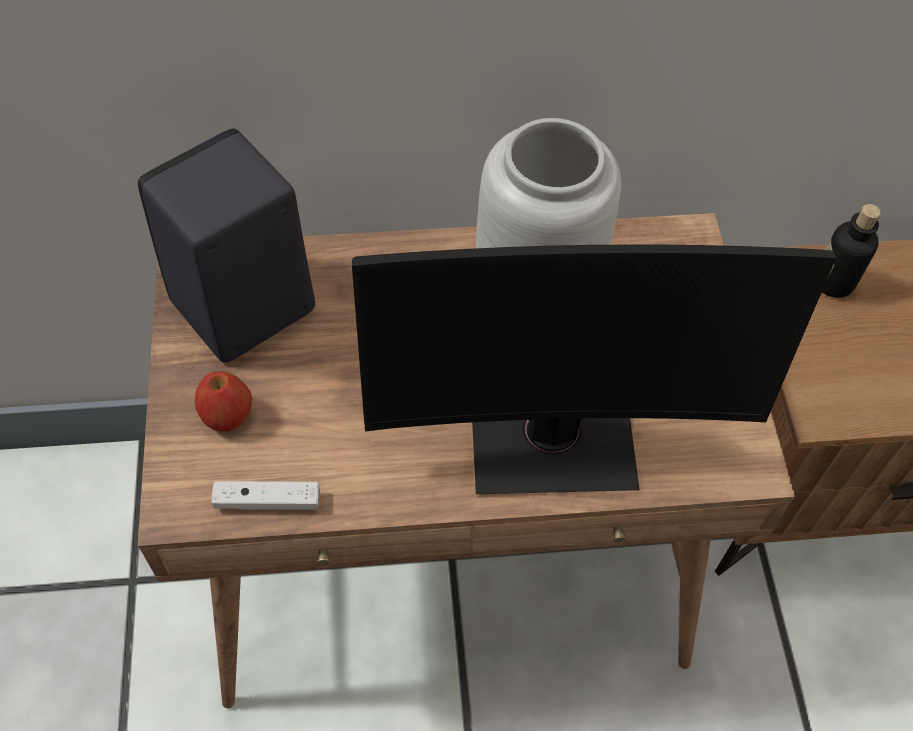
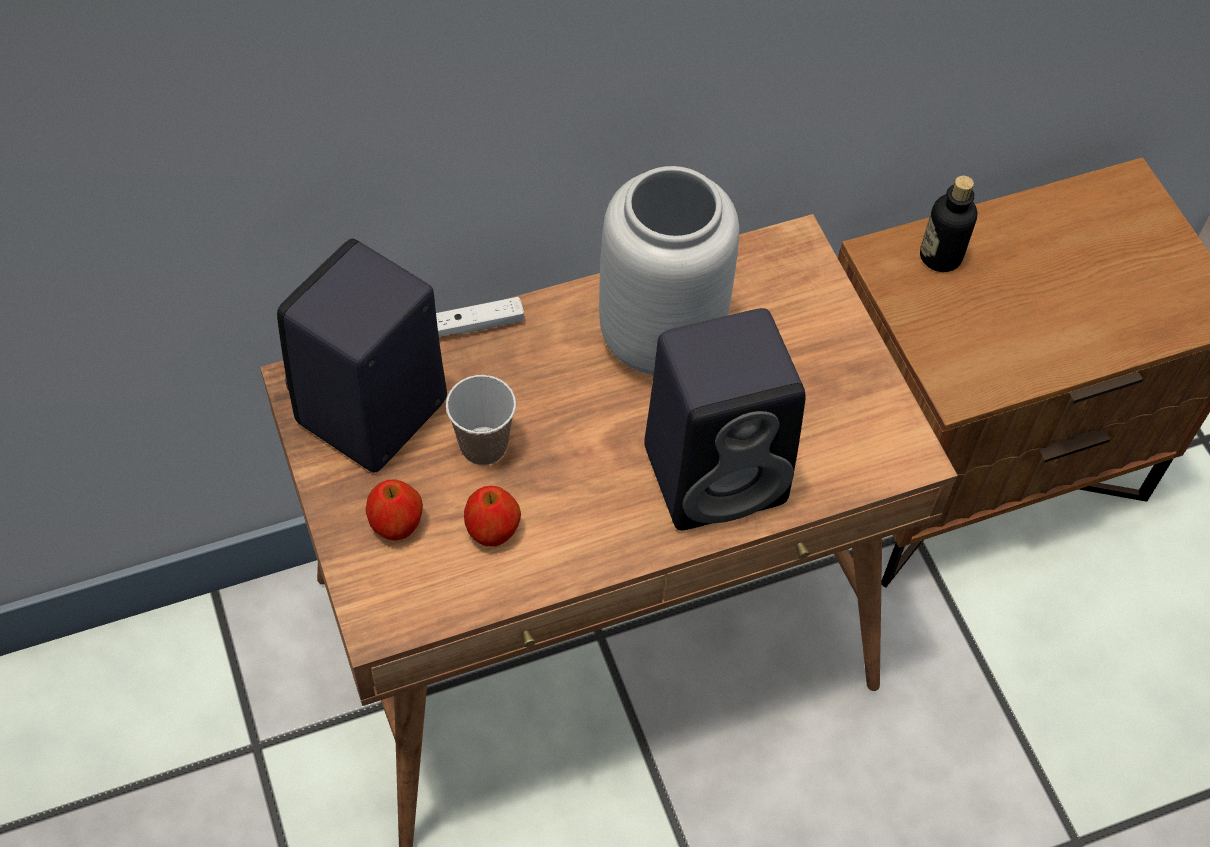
camera: 15 degrees left, 0 degrees up
white game controller [211,481,320,510] -> white game controller moved to [436,297,524,337]
monitor [352,245,836,494] -> black speaker [644,308,806,530]
none -> cup [446,375,516,465]
none -> apple [464,486,521,547]

